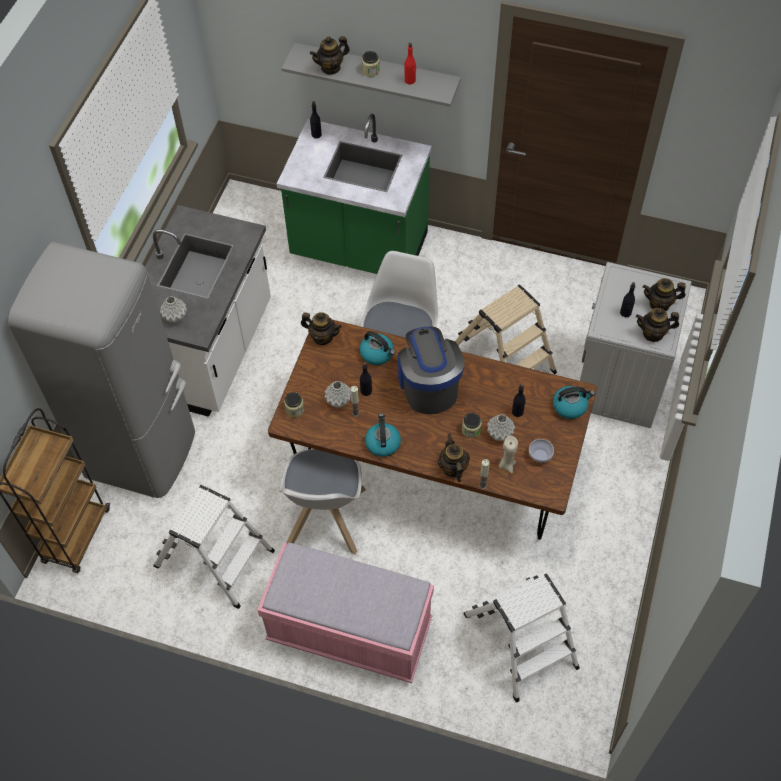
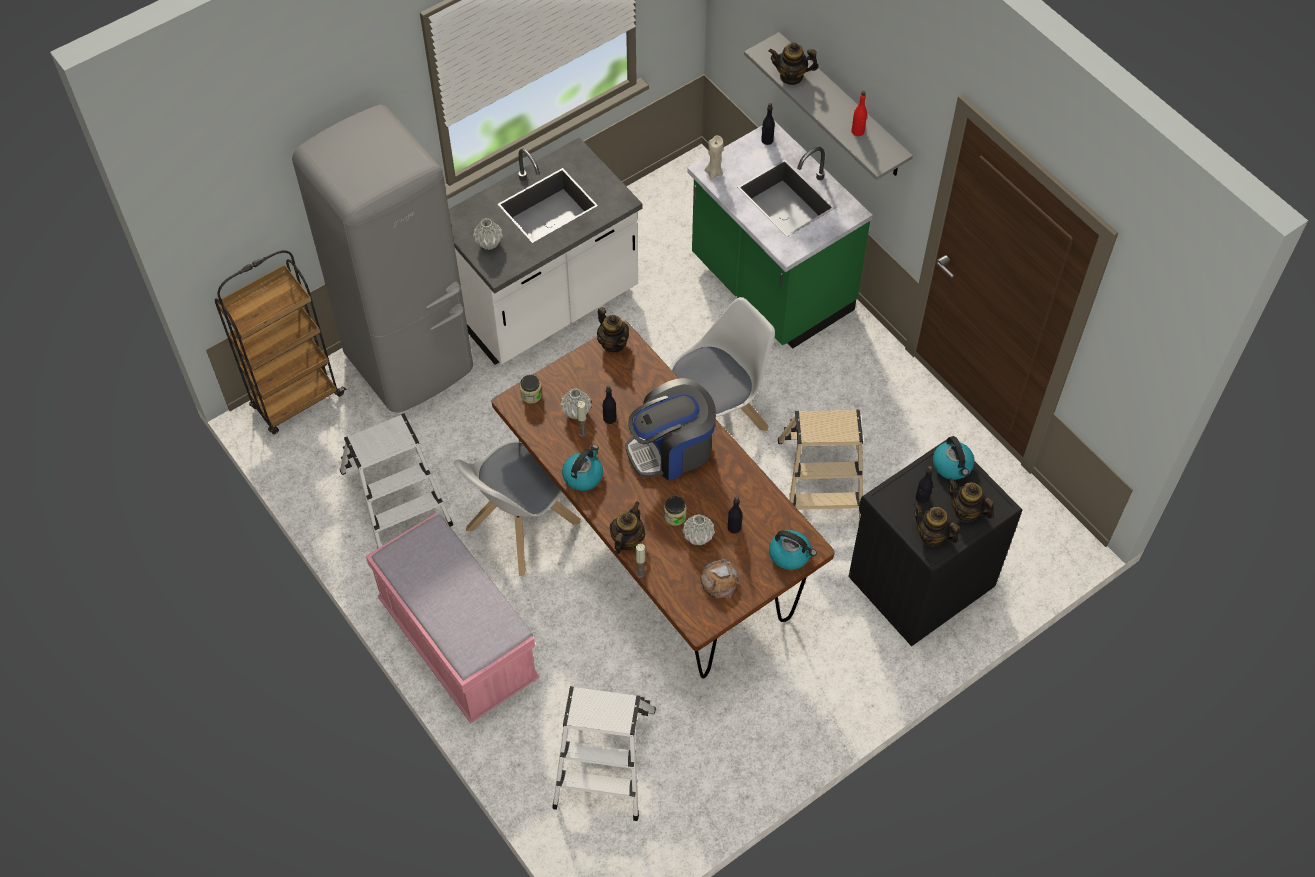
camera: 35 degrees right, 0 degrees up
kettle [360,331,395,365] -> kettle moved to [933,436,974,480]
jar [362,51,380,77] -> none
coffee machine [398,327,464,415] -> coffee machine turned 135 degrees counterclockwise [625,378,716,481]
beige candle [499,436,518,473] -> beige candle moved to [704,135,723,180]
bowl [529,439,554,463] -> bread [700,559,739,599]
white washing machine [580,262,691,428] -> black washing machine [848,439,1022,646]

